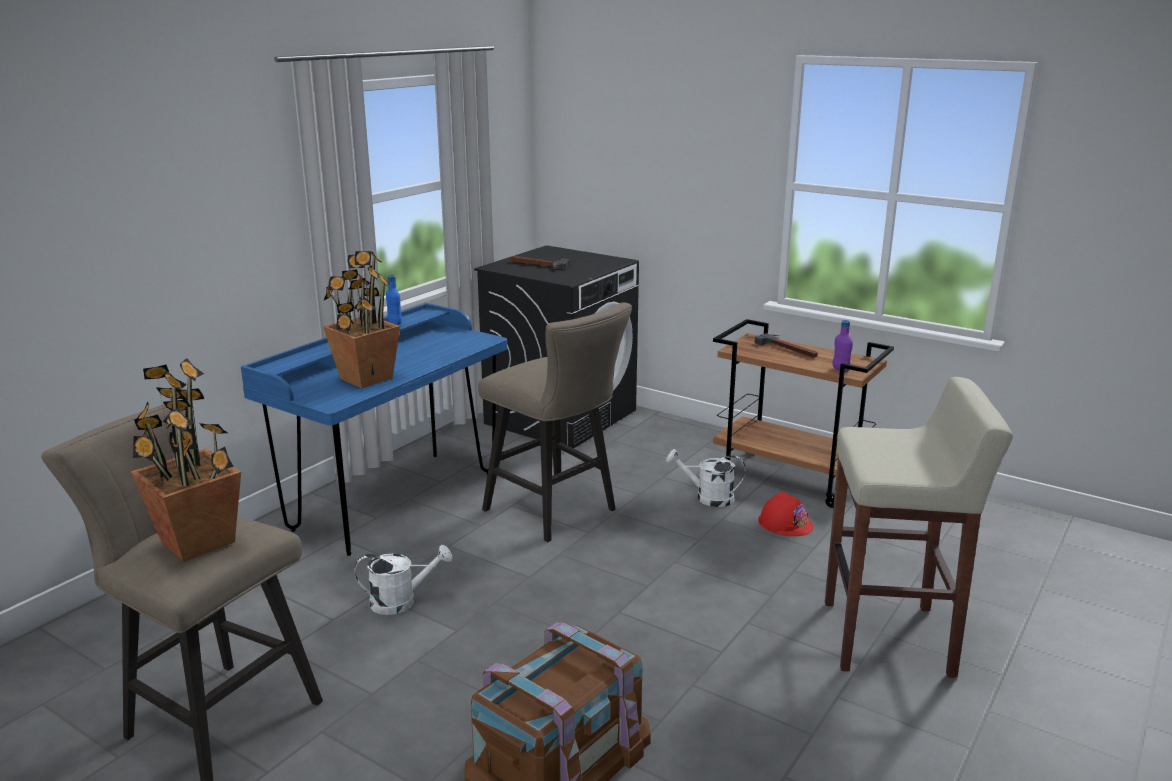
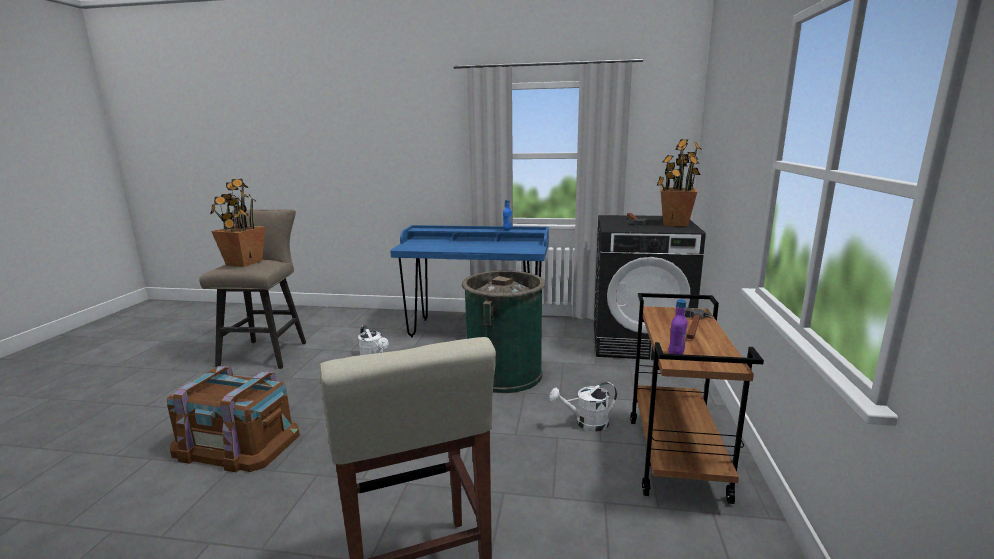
camera: 65 degrees right, 5 degrees down
potted plant [323,250,400,388] -> potted plant moved to [657,139,701,227]
beige stool [478,302,632,542] -> green trash can [462,271,545,393]
white watering can [666,449,746,507] -> white watering can turned 90 degrees counterclockwise [549,382,617,432]
red hard hat [758,492,813,536] -> none

